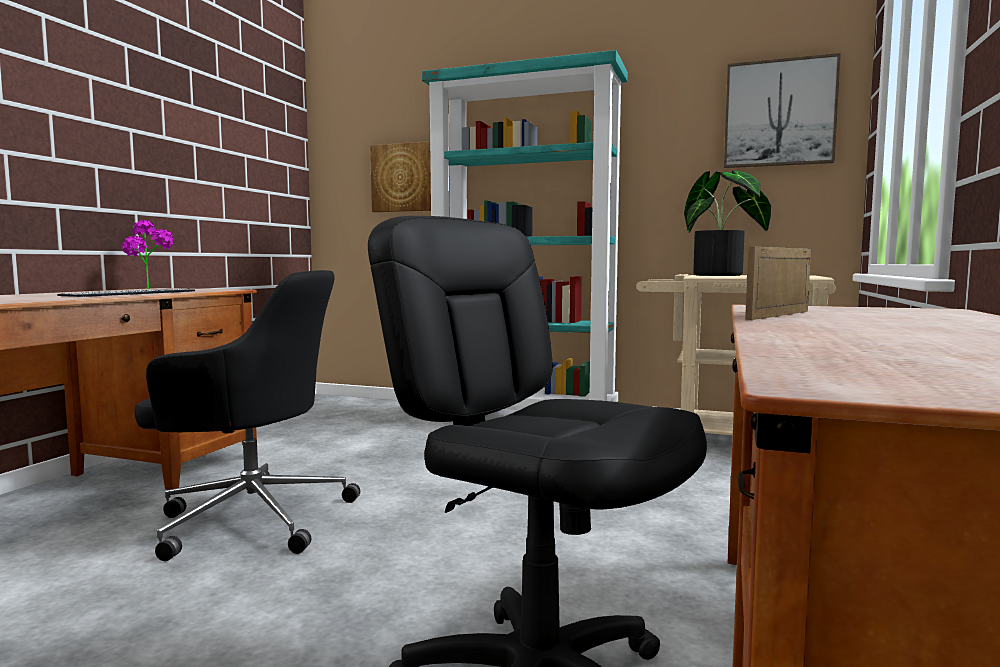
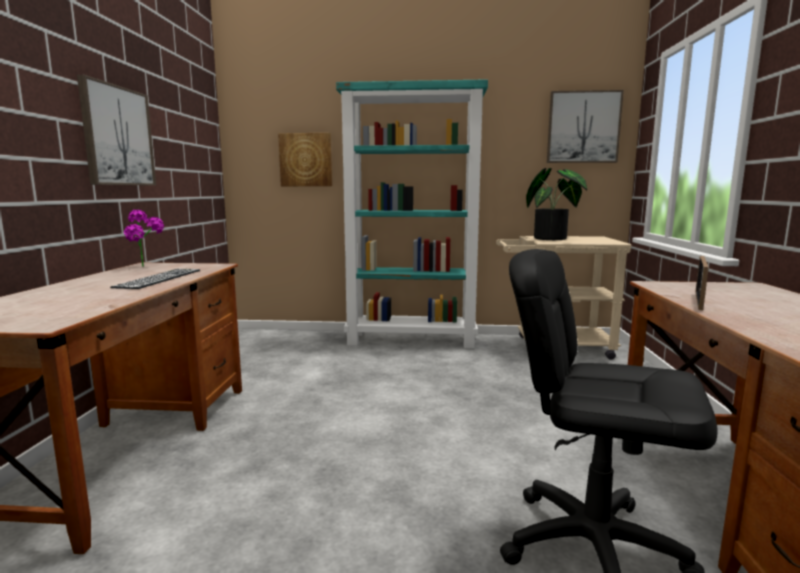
camera: 15 degrees left, 5 degrees up
black office chair [134,270,360,561] -> none
none -> picture [77,75,156,186]

